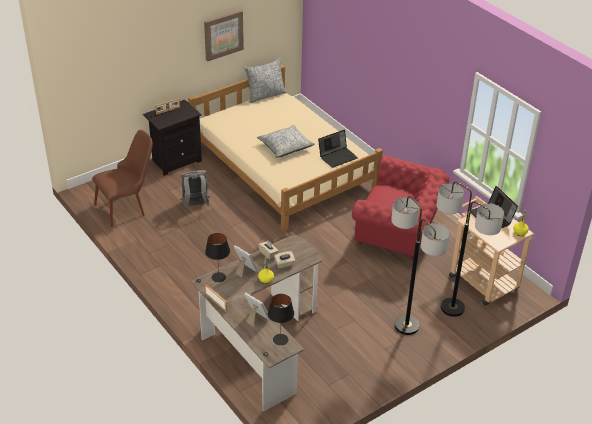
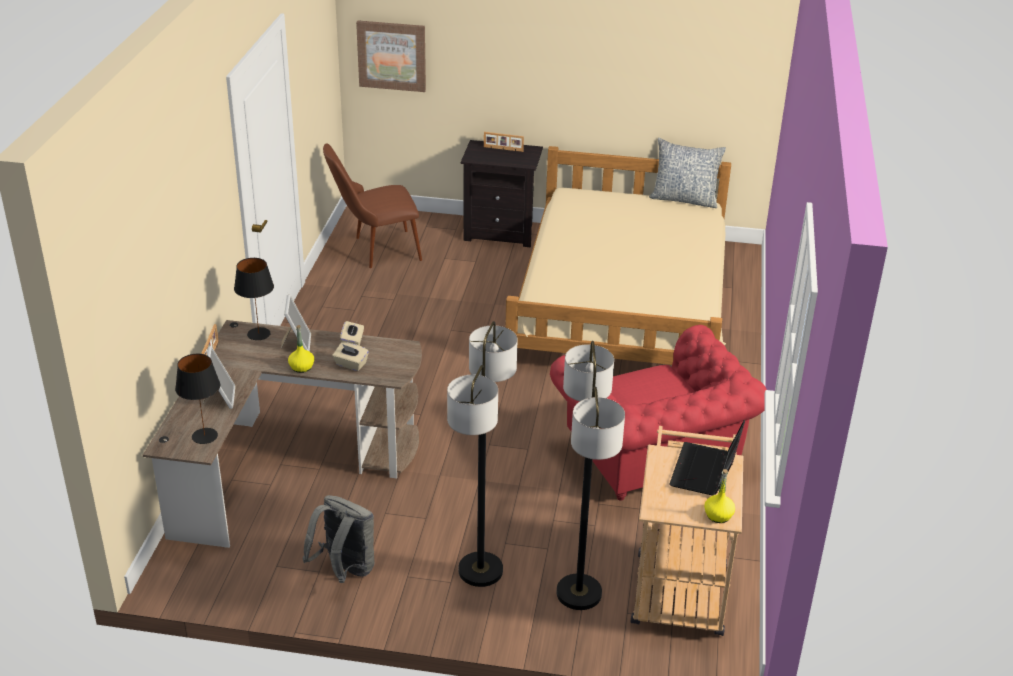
camera: 45 degrees right, 5 degrees down
brown chair [92,130,153,227] -> brown chair turned 150 degrees clockwise [323,143,422,268]
grey backpack [180,170,210,208] -> grey backpack moved to [302,495,375,583]
picture [204,10,244,62] -> picture moved to [356,20,426,92]
pillow [257,125,315,158] -> none
laptop [318,130,358,168] -> none

